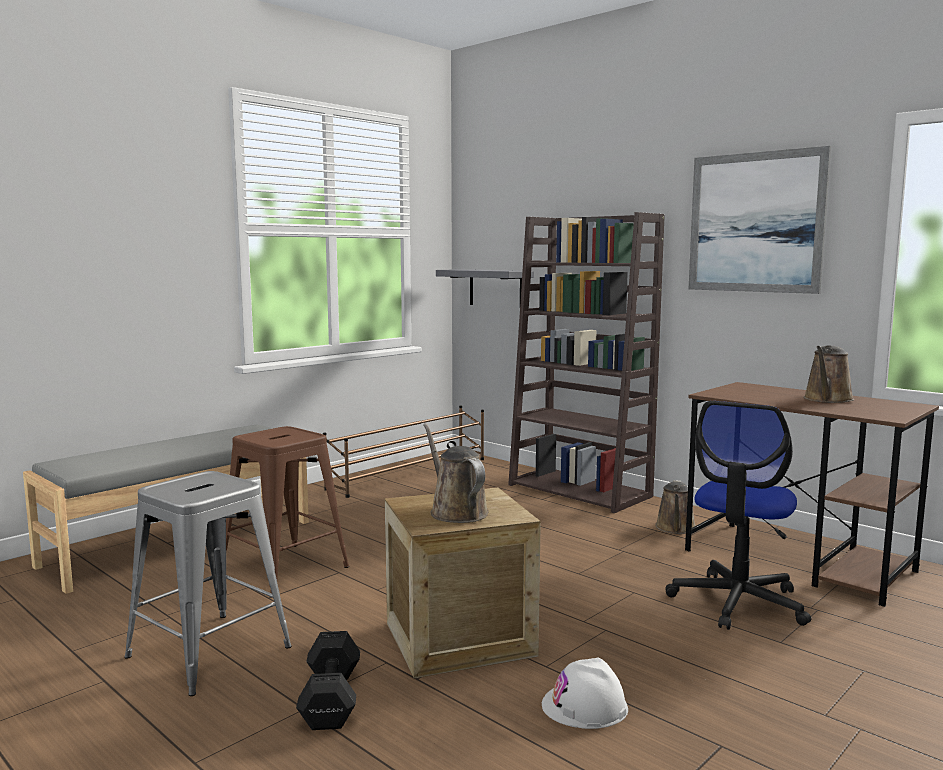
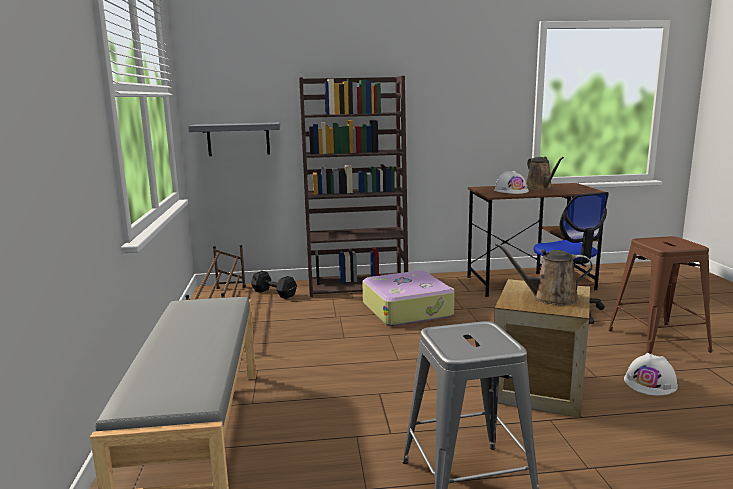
camera: 50 degrees left, 5 degrees up
brown stool [226,426,349,593] -> brown stool moved to [608,236,713,354]
black dumbbell [296,631,360,730] -> black dumbbell moved to [251,271,297,299]
brown watering can [655,480,695,534] -> none
picture [689,146,831,294] -> none
none -> suitcase [362,271,455,326]
none -> white hard hat [494,171,529,194]

